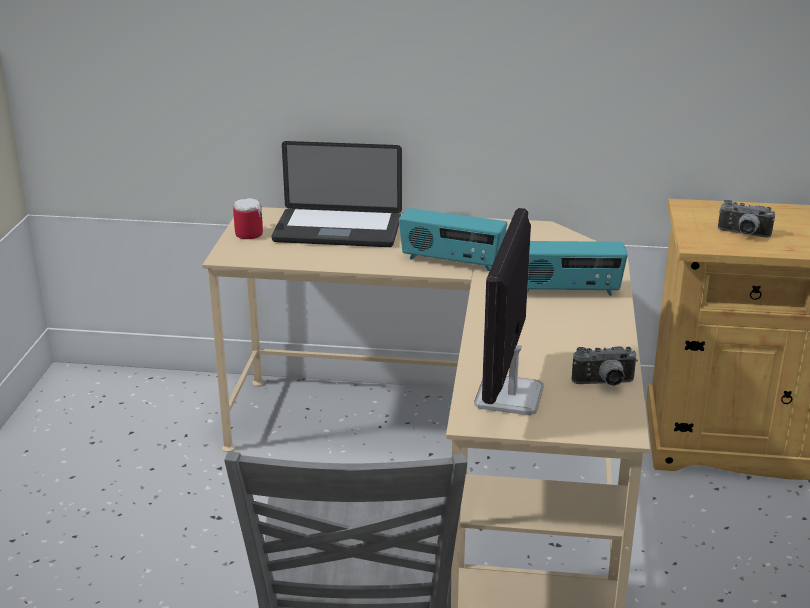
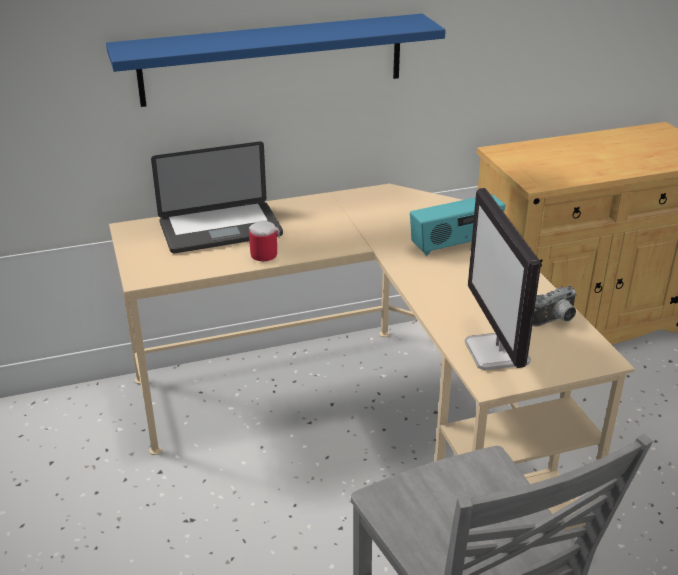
camera: 25 degrees left, 5 degrees up
mug [233,198,263,239] -> mug moved to [249,221,280,261]
radio [399,208,507,271] -> none
camera [718,200,775,238] -> none
none -> blue shelf [106,14,446,107]

